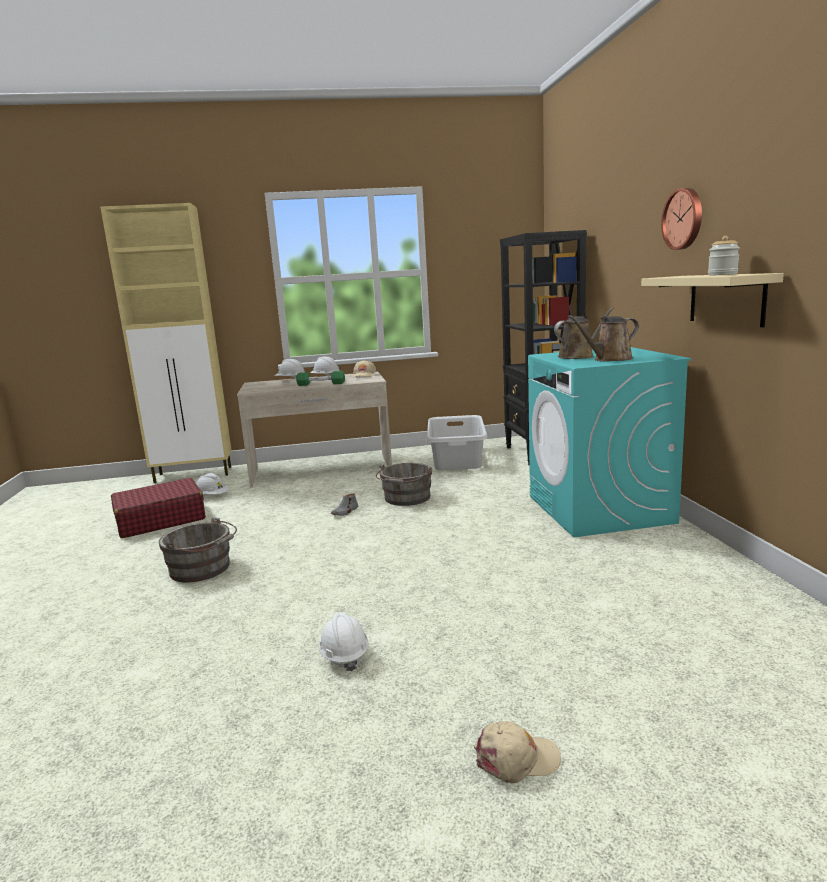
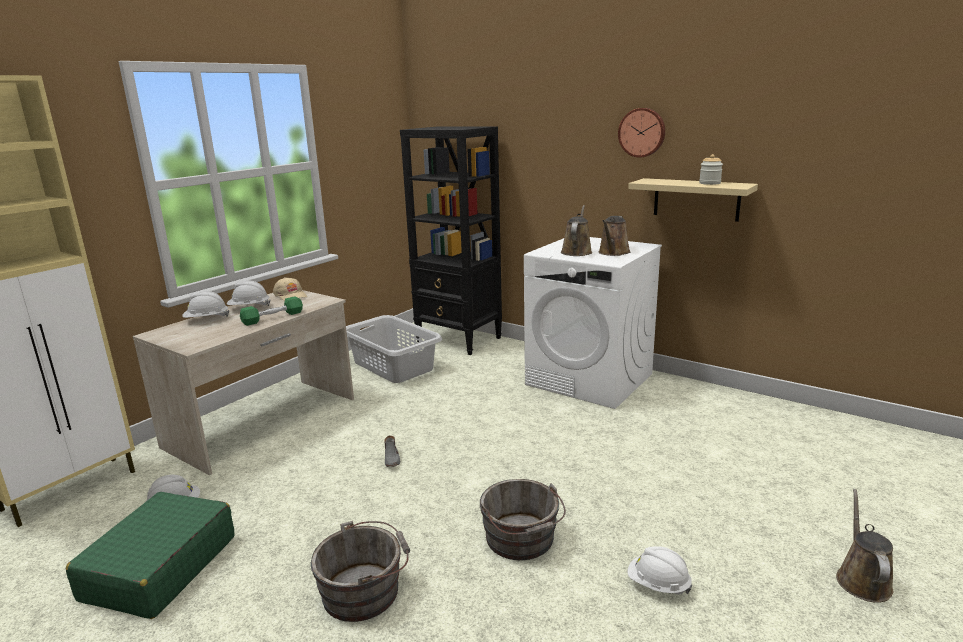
camera: 45 degrees left, 5 degrees up
red suitcase [111,478,206,538] -> green suitcase [66,492,234,619]
grey bucket [376,463,432,506] -> grey bucket moved to [480,479,566,560]
beige cap [474,721,561,784] -> brown watering can [836,489,893,603]
turquoise washing machine [528,347,692,537] -> white washing machine [524,237,662,409]

